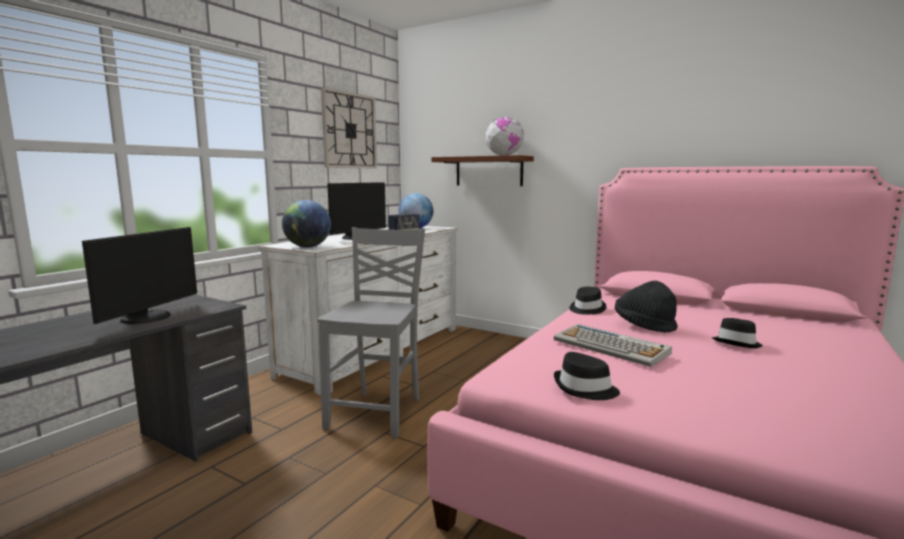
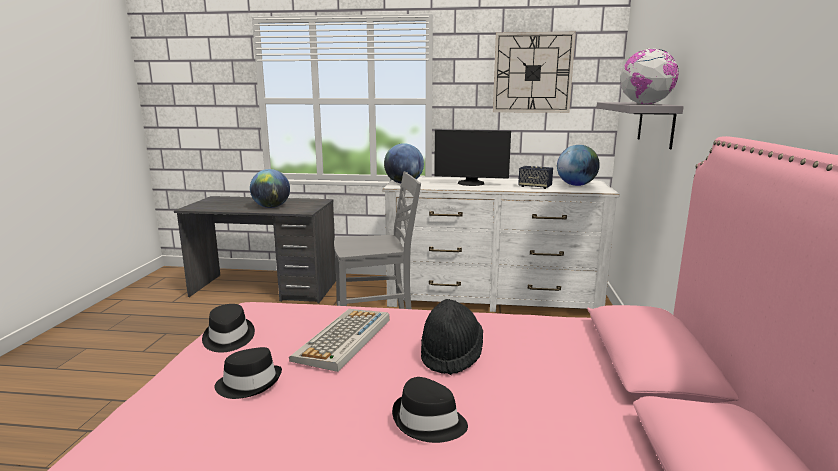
camera: 65 degrees right, 5 degrees up
monitor [82,227,197,324] -> globe [250,169,290,208]
brown shelf [431,155,534,186] -> grey shelf [597,102,684,149]
black hat [569,287,607,315] -> black hat moved to [215,347,282,399]

